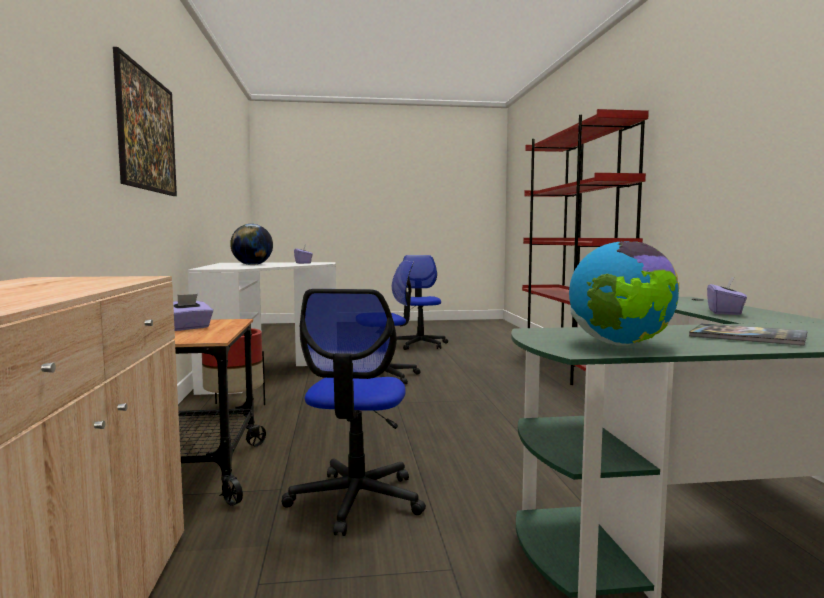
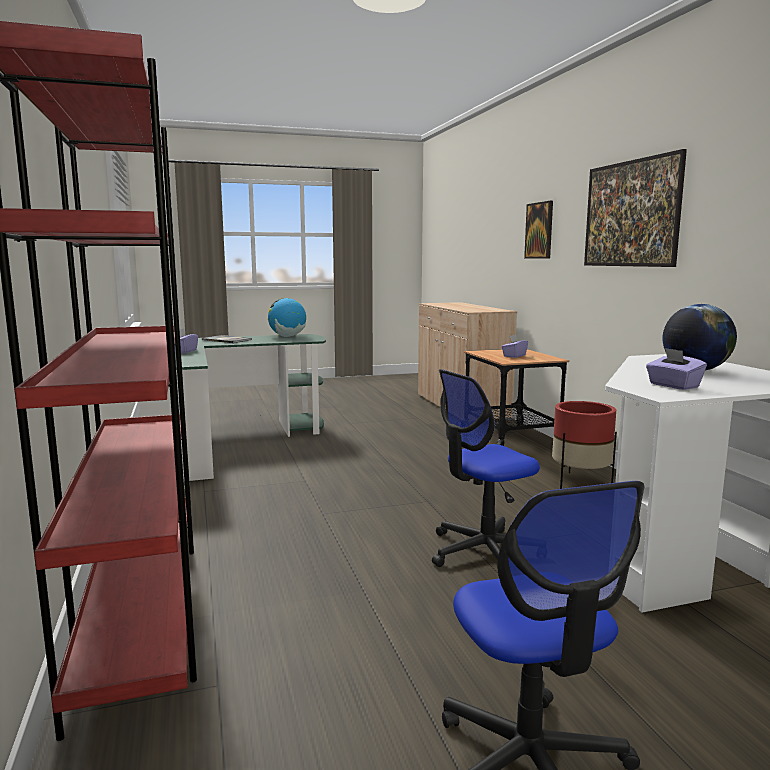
camera: 170 degrees right, 5 degrees up
office chair [282,289,426,536] -> none
none -> picture [524,201,553,259]

